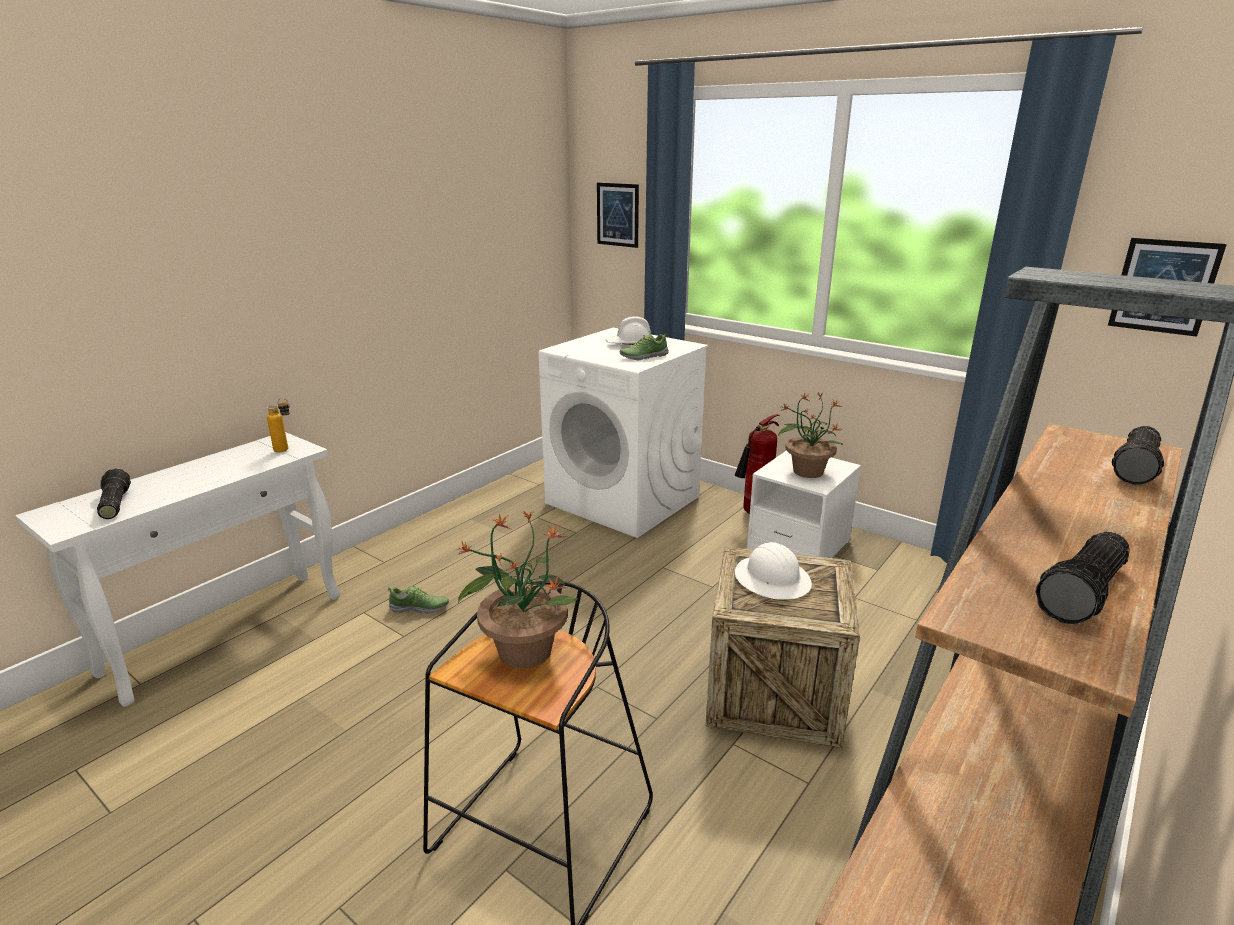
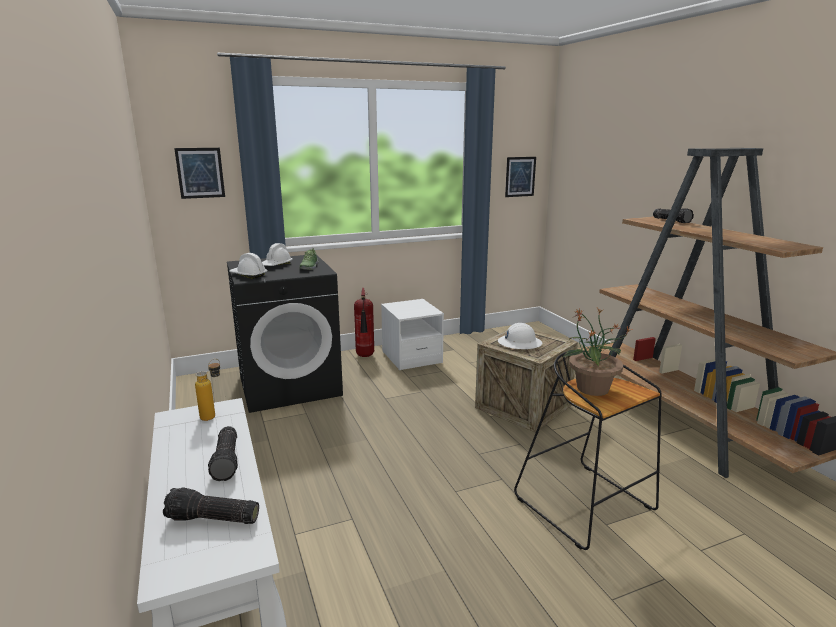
camera: 60 degrees left, 5 degrees down
shoe [387,586,449,614] -> none
white washing machine [539,328,708,538] -> black washing machine [227,254,343,413]
potted plant [778,392,843,478] -> none
flashlight [1035,532,1130,625] -> flashlight moved to [208,426,238,481]
none -> white hard hat [229,253,267,279]

